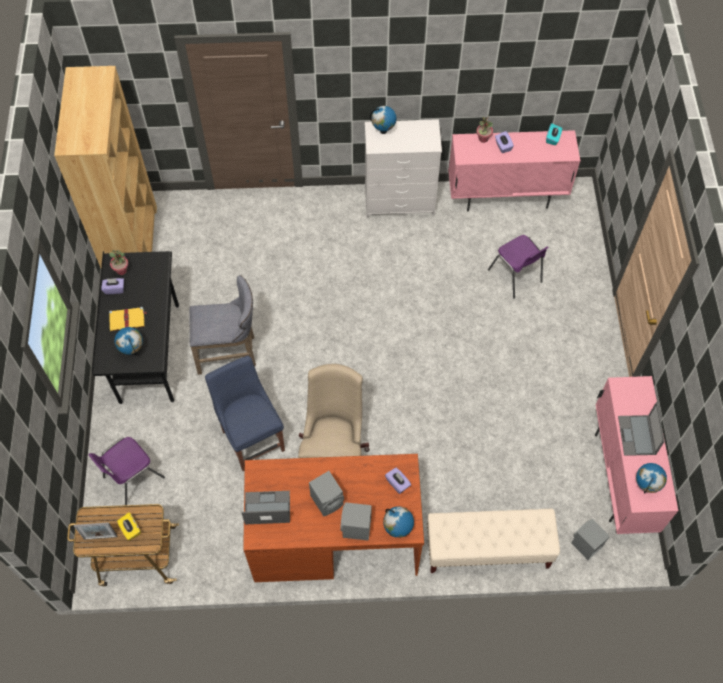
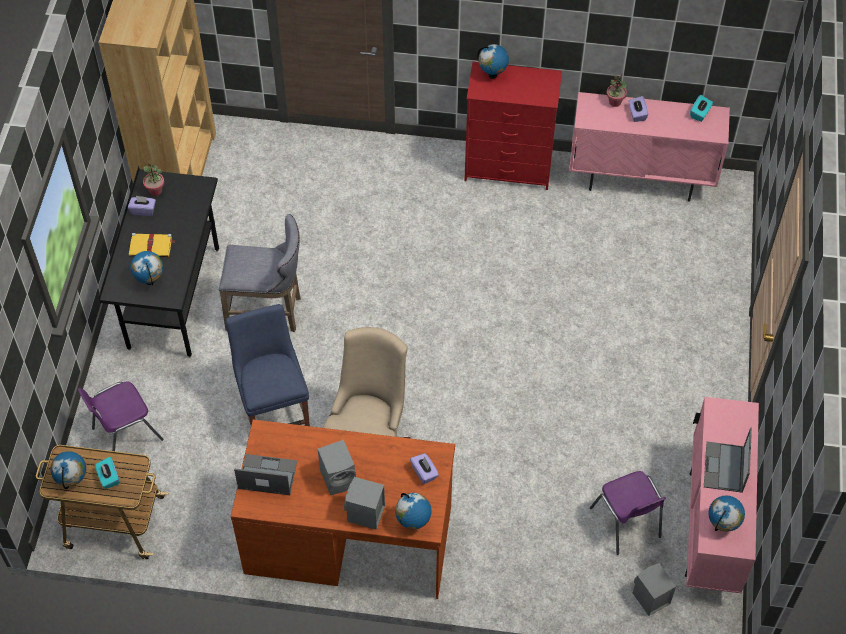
camera: 10 degrees right, 5 degrees down
picture frame [74,522,118,540] -> globe [50,451,86,489]
yellow tissue box [117,512,141,540] -> turquoise tissue box [95,457,119,489]
white dresser [365,119,442,218] -> red dresser [464,62,562,190]
beige bench [427,508,560,573] -> none
purple chair [488,235,549,299] -> purple chair moved to [590,471,666,555]

